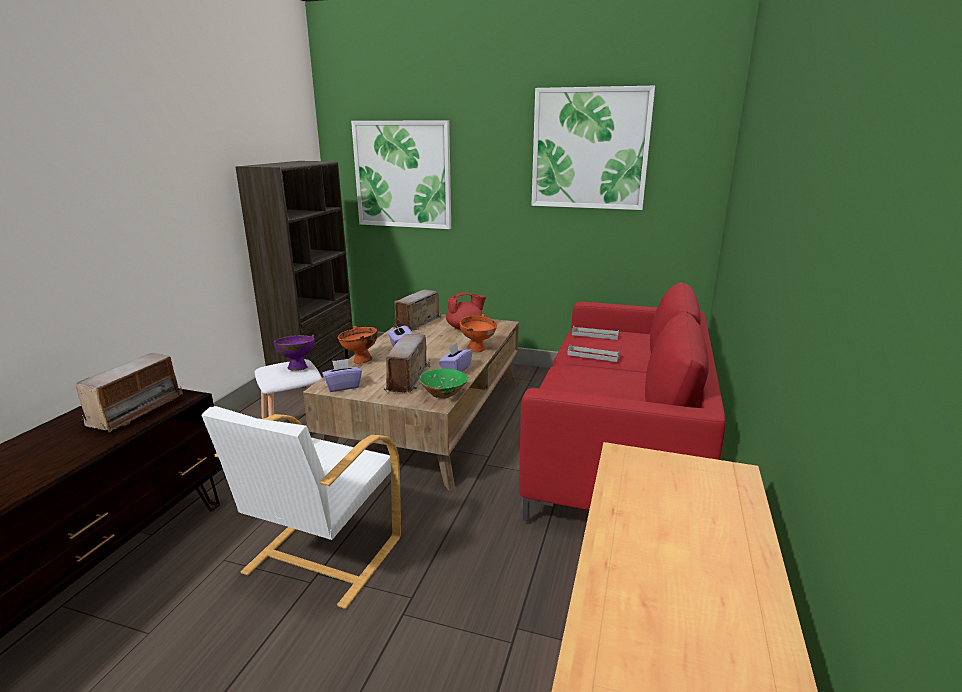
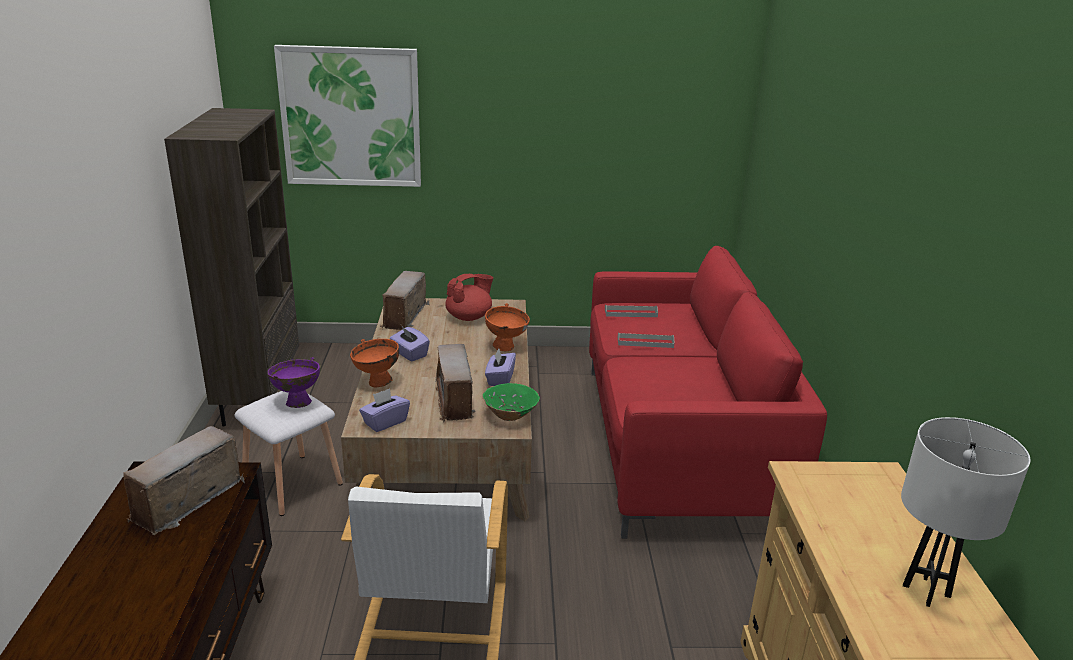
camera: 20 degrees left, 5 degrees up
radio [76,353,183,432] -> radio turned 150 degrees counterclockwise [123,426,245,535]
picture [531,86,655,210] -> none
none -> white table lamp [901,417,1031,607]

